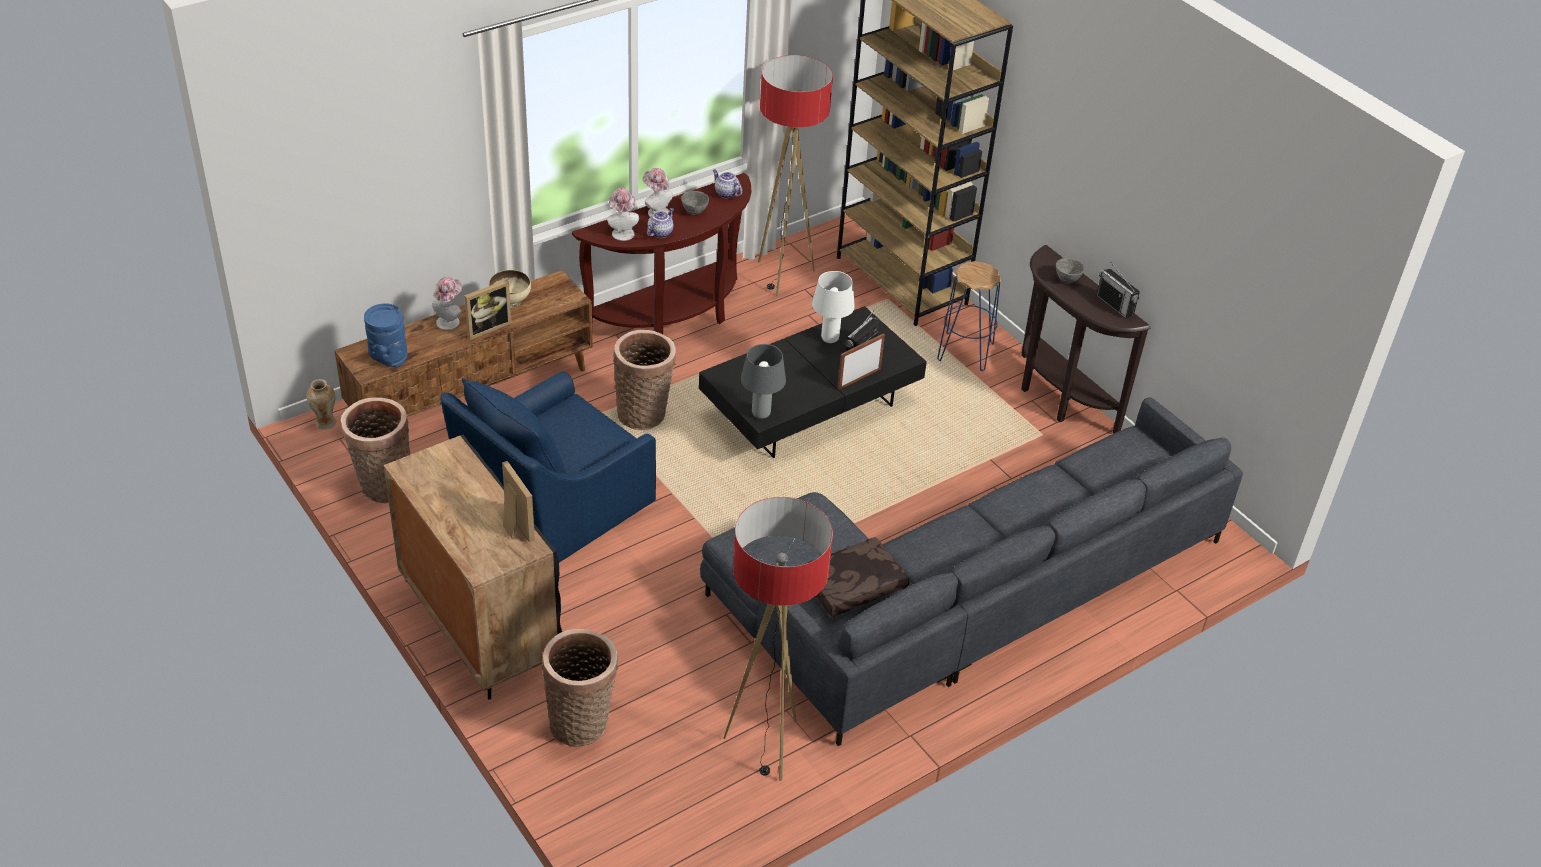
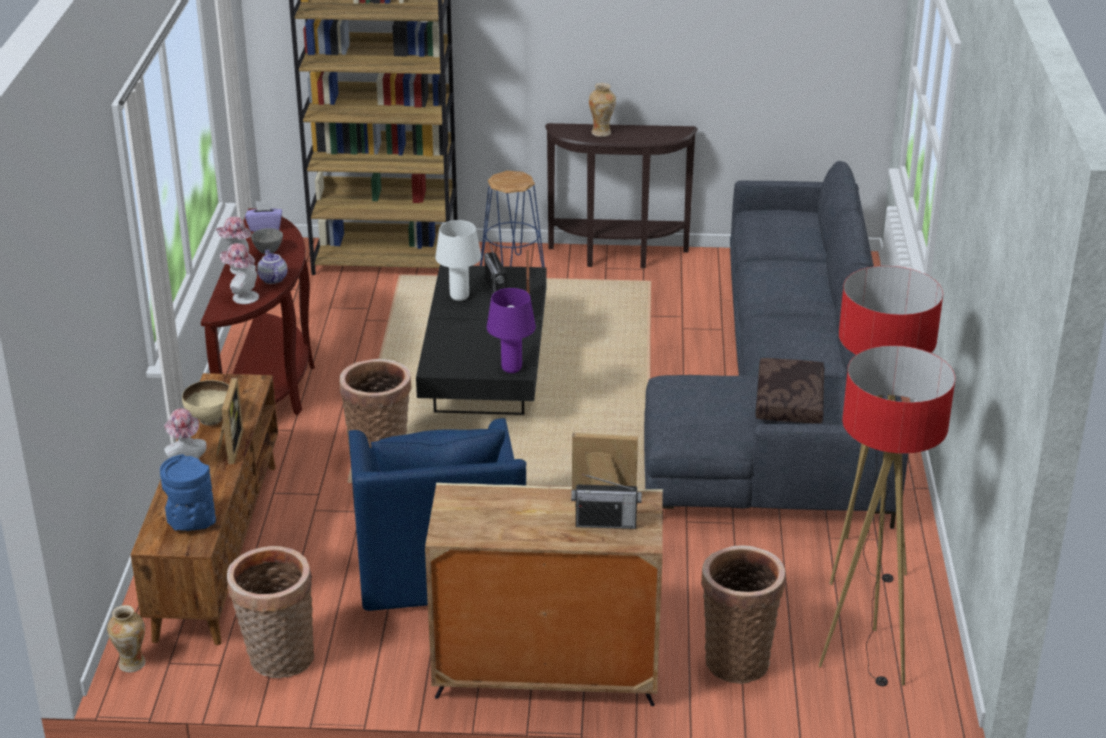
camera: 50 degrees left, 10 degrees down
black cabinet [384,435,562,700] -> beige cabinet [425,483,663,706]
teapot [713,169,742,198] -> purple tissue box [245,201,282,232]
grey table lamp [741,344,786,419] -> purple table lamp [487,288,536,373]
floor lamp [758,55,833,296] -> floor lamp moved to [819,345,955,686]
grey bowl [1056,258,1084,283] -> vase [589,83,616,137]
radio [1096,262,1140,319] -> radio moved to [571,474,642,529]

